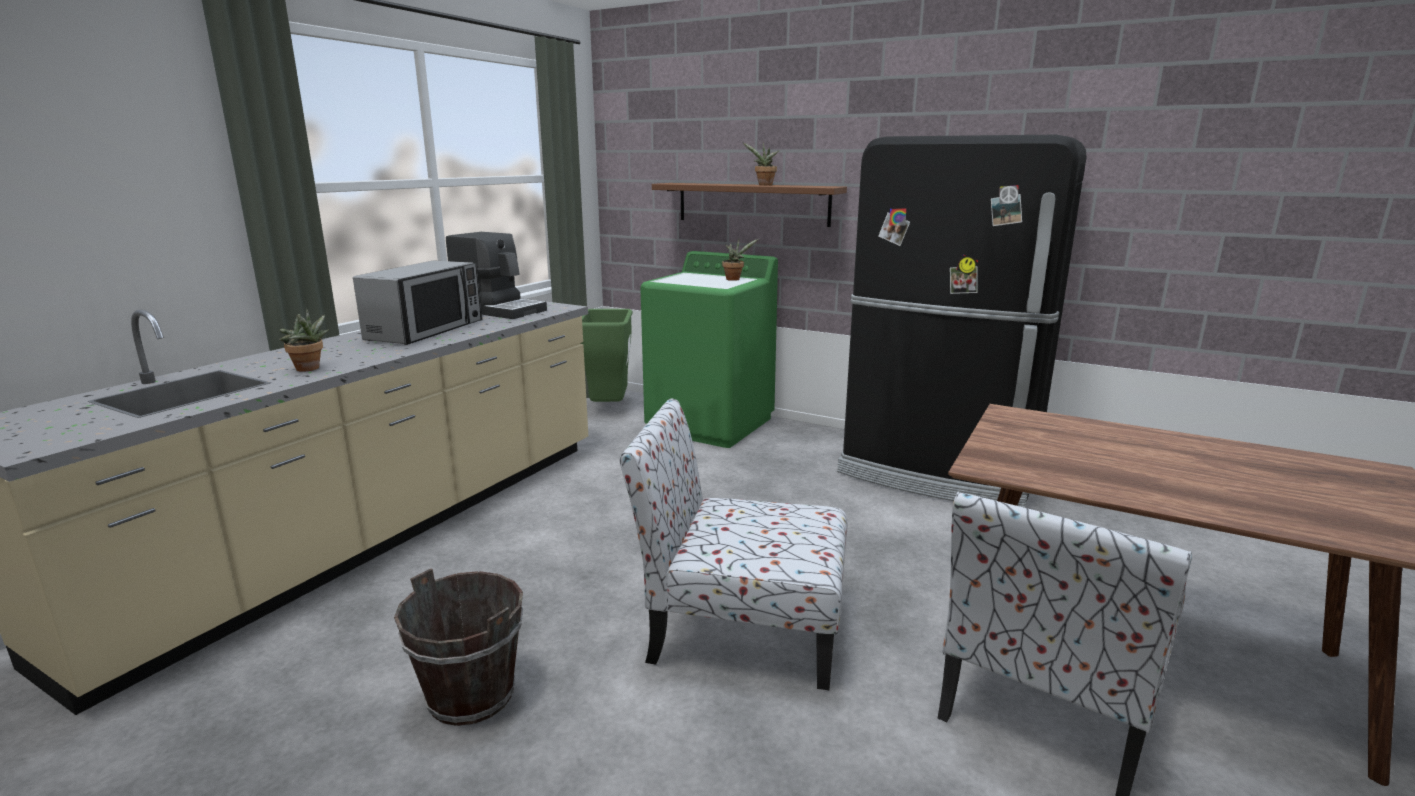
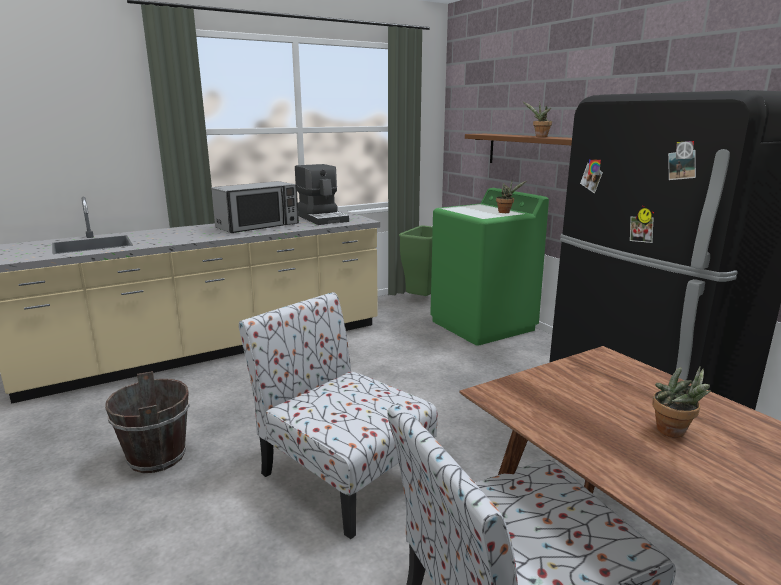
camera: 30 degrees right, 0 degrees up
potted plant [279,308,329,372] -> potted plant moved to [652,366,711,438]

